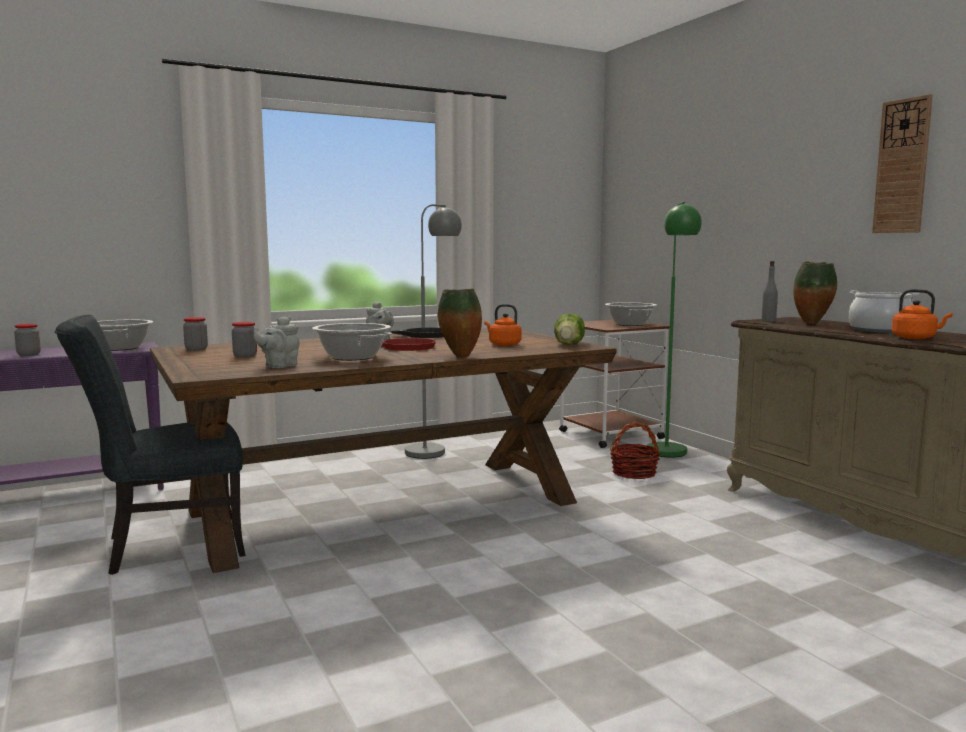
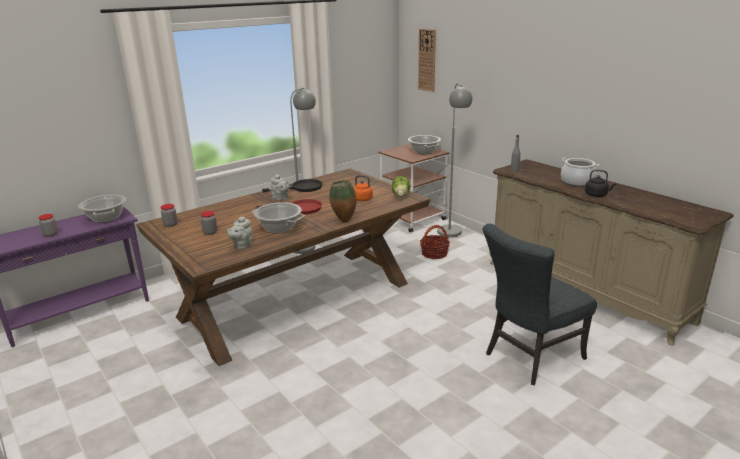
camera: 10 degrees left, 15 degrees up
grey chair [55,315,246,575] -> grey chair moved to [482,224,597,385]
green floor lamp [646,201,702,458] -> grey floor lamp [437,83,472,237]
vase [793,261,837,324] -> none
wall clock [872,94,933,233] -> wall clock moved to [418,29,436,92]
orange kettle [892,289,953,339] -> black kettle [585,169,617,197]

